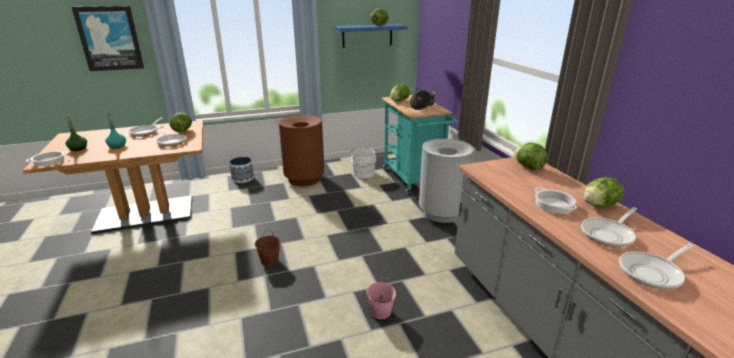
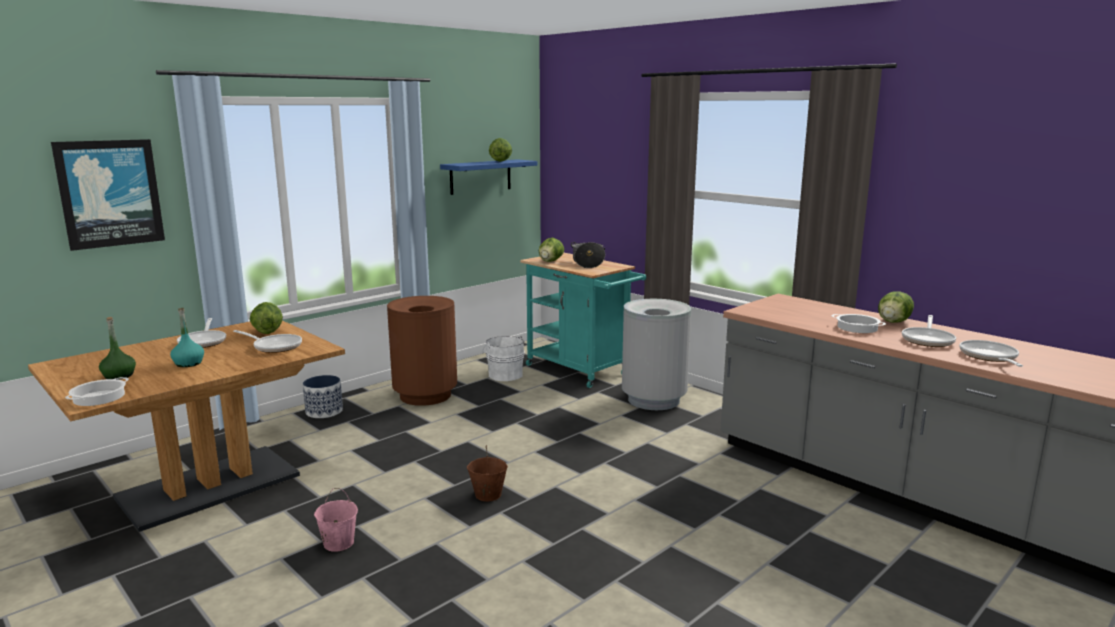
camera: 25 degrees left, 10 degrees down
pink bucket [367,278,396,319] -> pink bucket moved to [314,488,358,552]
lettuce [514,143,547,170] -> none
frying pan [619,244,694,290] -> frying pan turned 150 degrees clockwise [959,340,1023,367]

